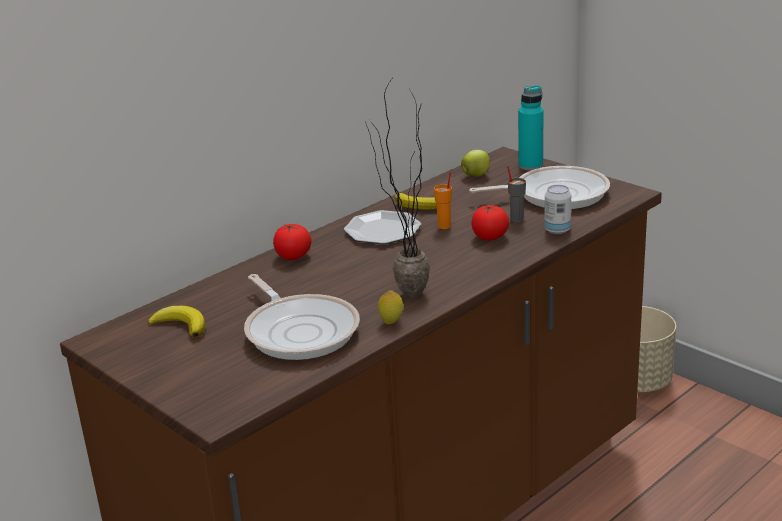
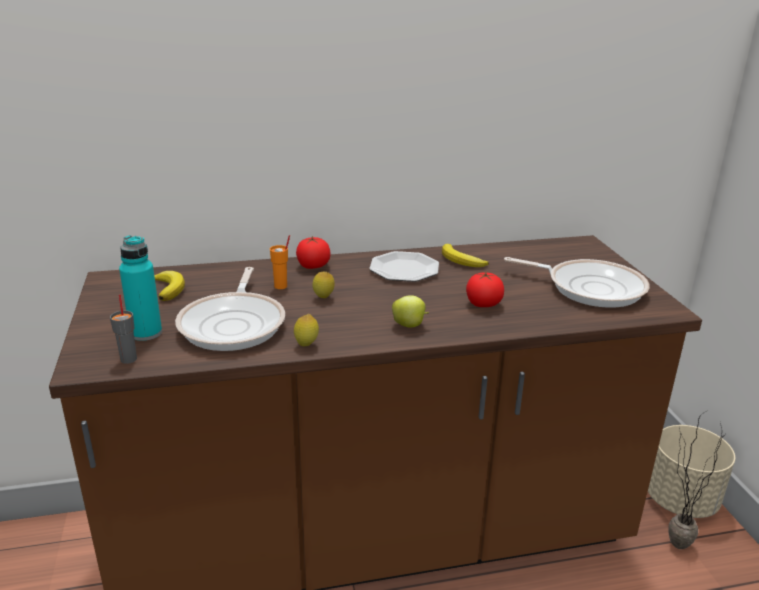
camera: 30 degrees right, 0 degrees up
potted plant [365,79,430,297] -> potted plant moved to [668,410,726,549]
orange cup [434,172,452,229] -> orange cup moved to [270,235,290,289]
apple [461,150,490,177] -> apple moved to [392,295,429,327]
grey cup [507,166,526,222] -> grey cup moved to [110,295,137,364]
turquoise bottle [518,85,544,171] -> turquoise bottle moved to [119,235,162,341]
can [544,185,571,234] -> none
none -> lemon [312,271,335,298]

